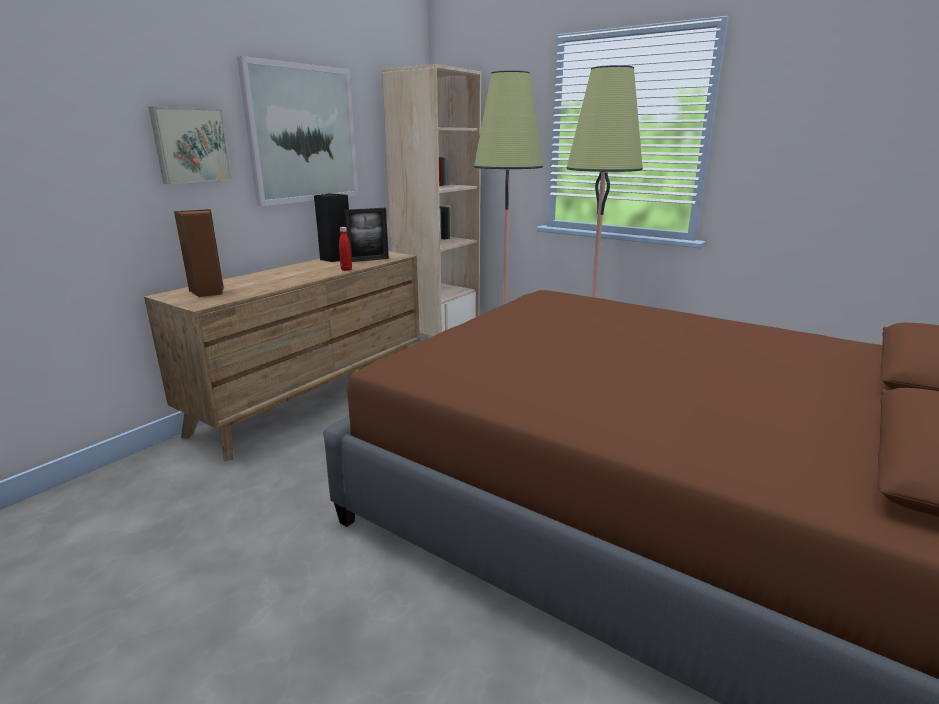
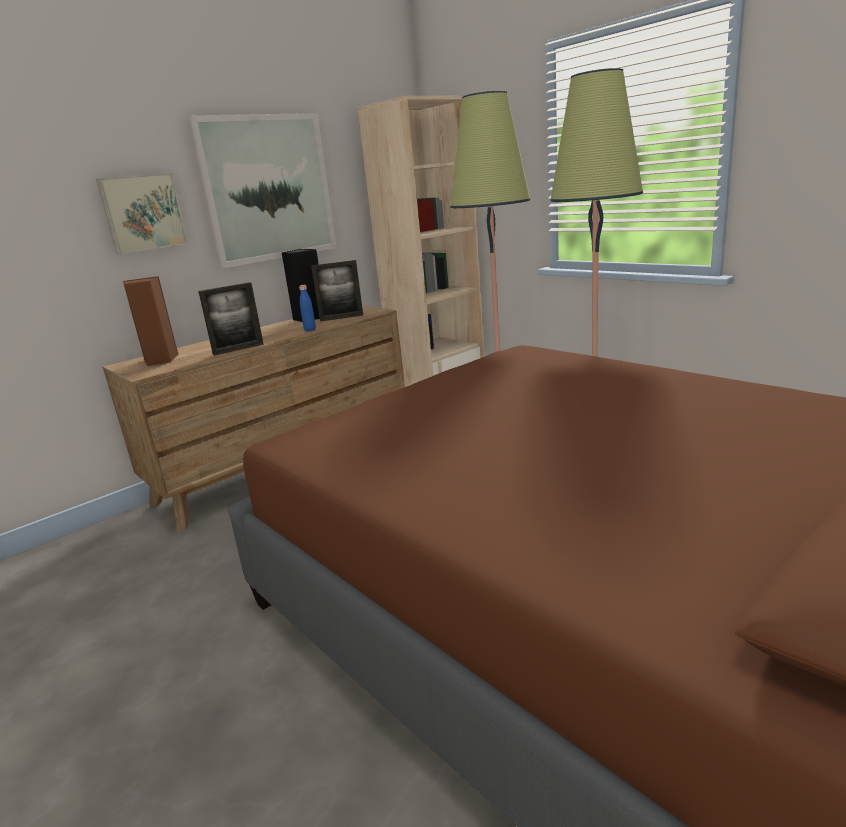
camera: 15 degrees right, 0 degrees up
red bottle [339,227,352,271] -> blue bottle [299,285,316,332]
none -> picture frame [198,282,264,356]

